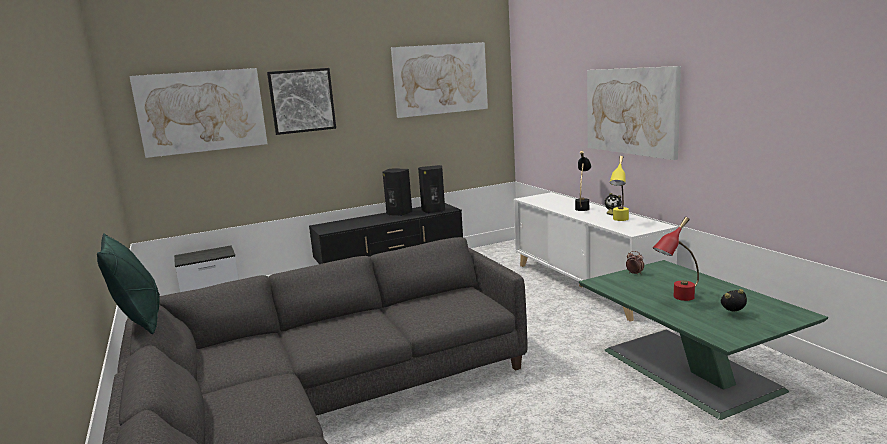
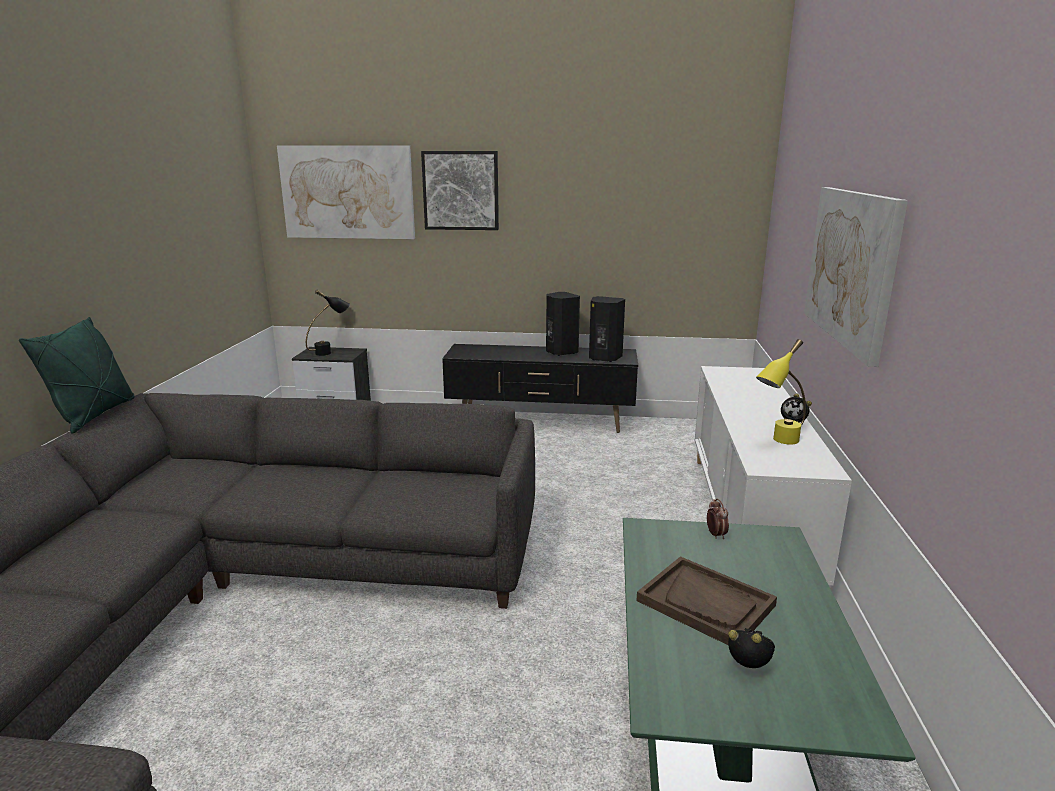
camera: 30 degrees right, 5 degrees up
picture [391,42,488,118] -> none
black table lamp [575,151,591,211] -> black table lamp moved to [306,290,350,356]
red table lamp [653,217,699,301] -> brown tray [636,556,777,645]

